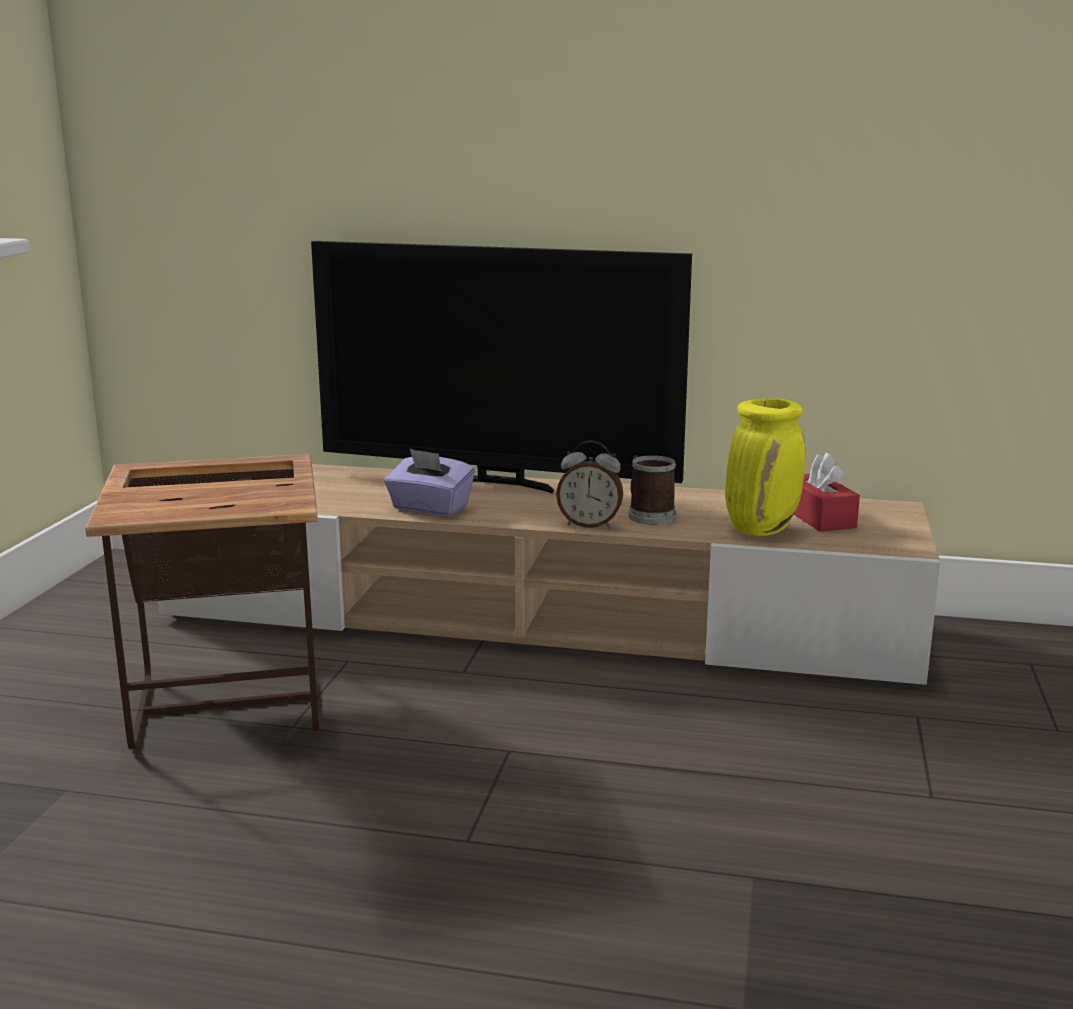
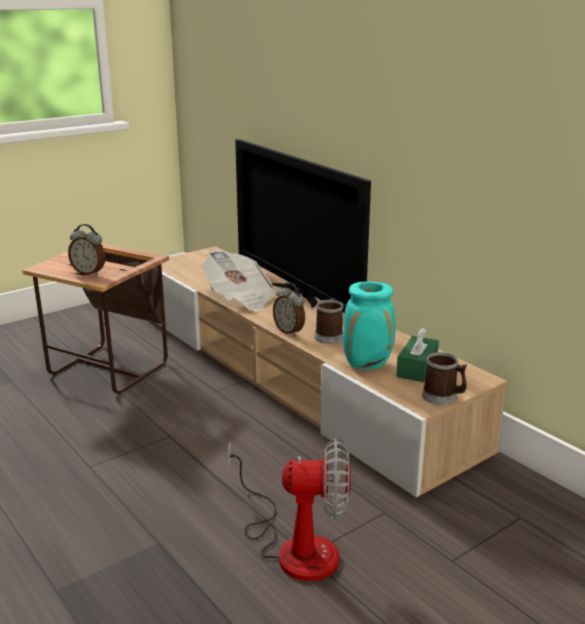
camera: 40 degrees right, 5 degrees up
purple tissue box [384,448,475,516] -> newspaper [201,250,276,311]
yellow vase [725,398,806,536] -> turquoise vase [343,282,395,369]
red tissue box [794,453,860,532] -> green tissue box [397,328,439,382]
none -> alarm clock [68,224,105,276]
none -> fan [228,438,351,581]
none -> mug [422,352,467,405]

